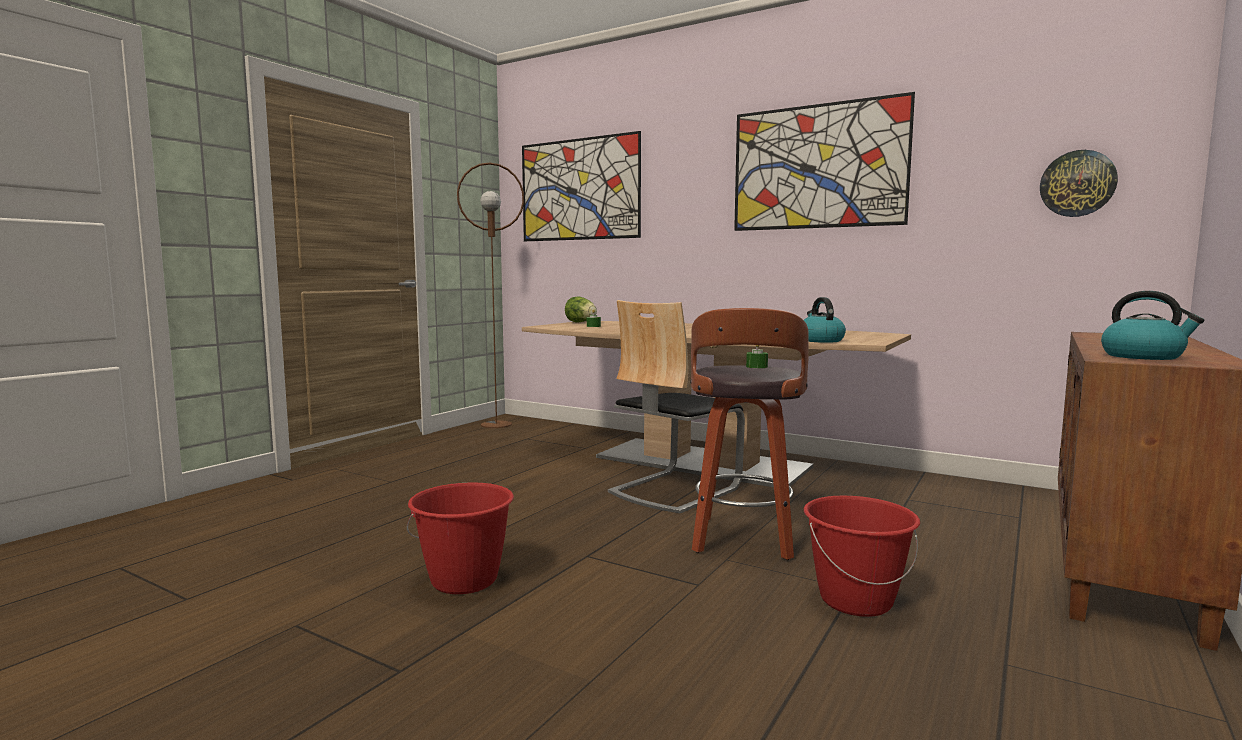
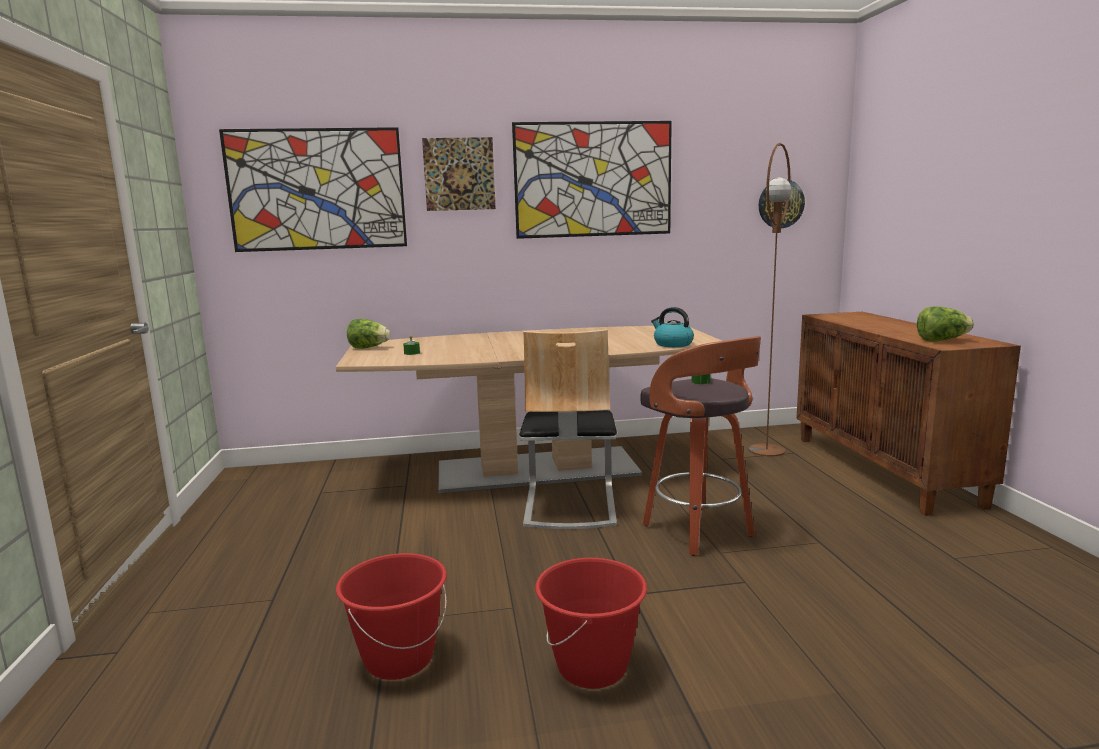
camera: 40 degrees left, 5 degrees up
brown floor lamp [457,162,524,428] -> brown floor lamp moved to [748,143,791,457]
red bucket [804,496,920,617] -> red bucket moved to [336,553,447,680]
kettle [1101,291,1204,360] -> lettuce [917,306,974,341]
none -> picture [422,137,496,211]

